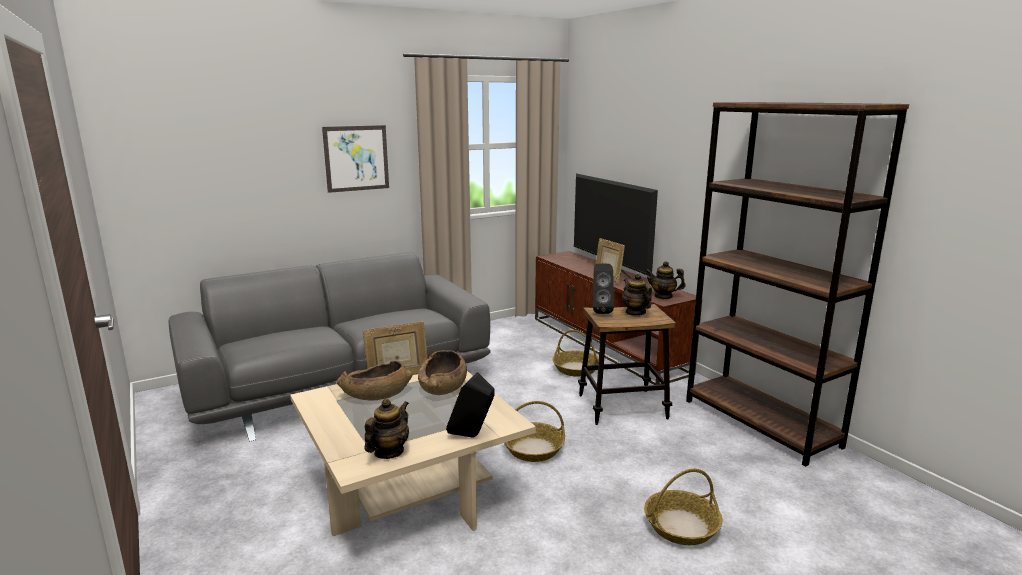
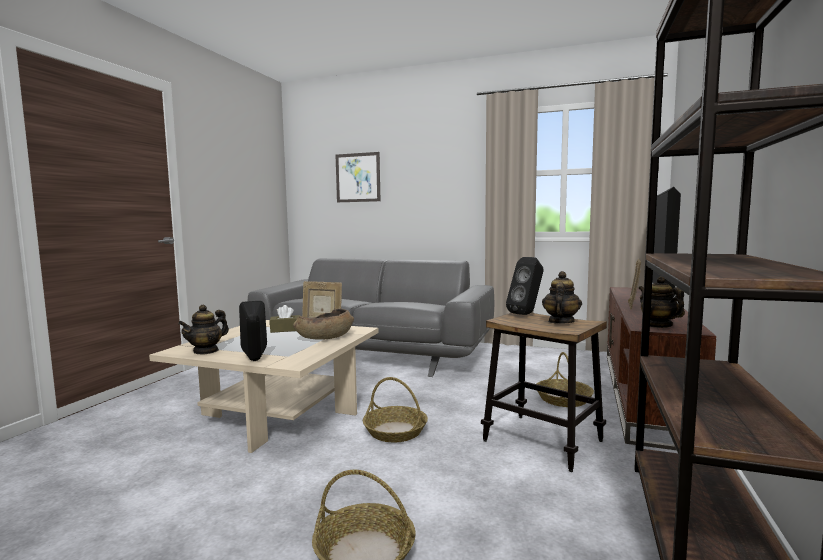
camera: 50 degrees right, 10 degrees down
picture [322,125,389,193] -> picture moved to [335,152,380,202]
brown bowl [337,360,412,401] -> brown tissue box [270,305,301,333]
teapot [364,399,409,459] -> teapot turned 135 degrees clockwise [178,305,229,355]

